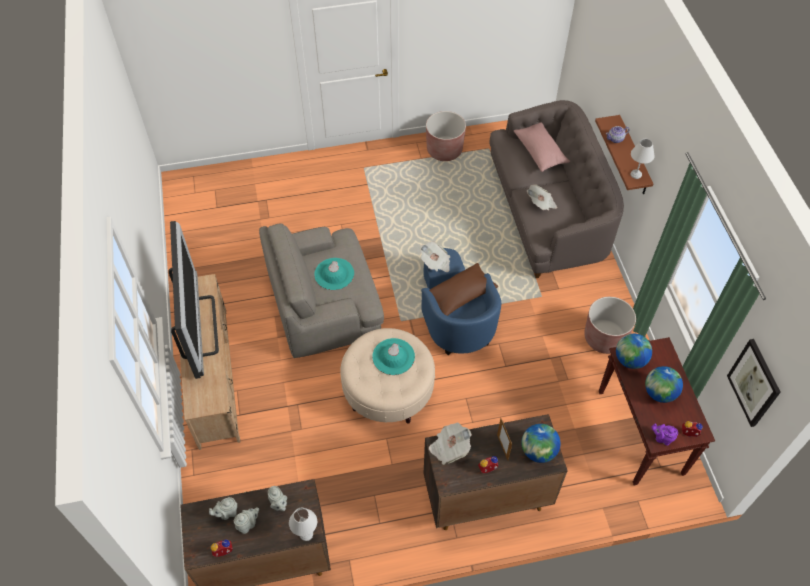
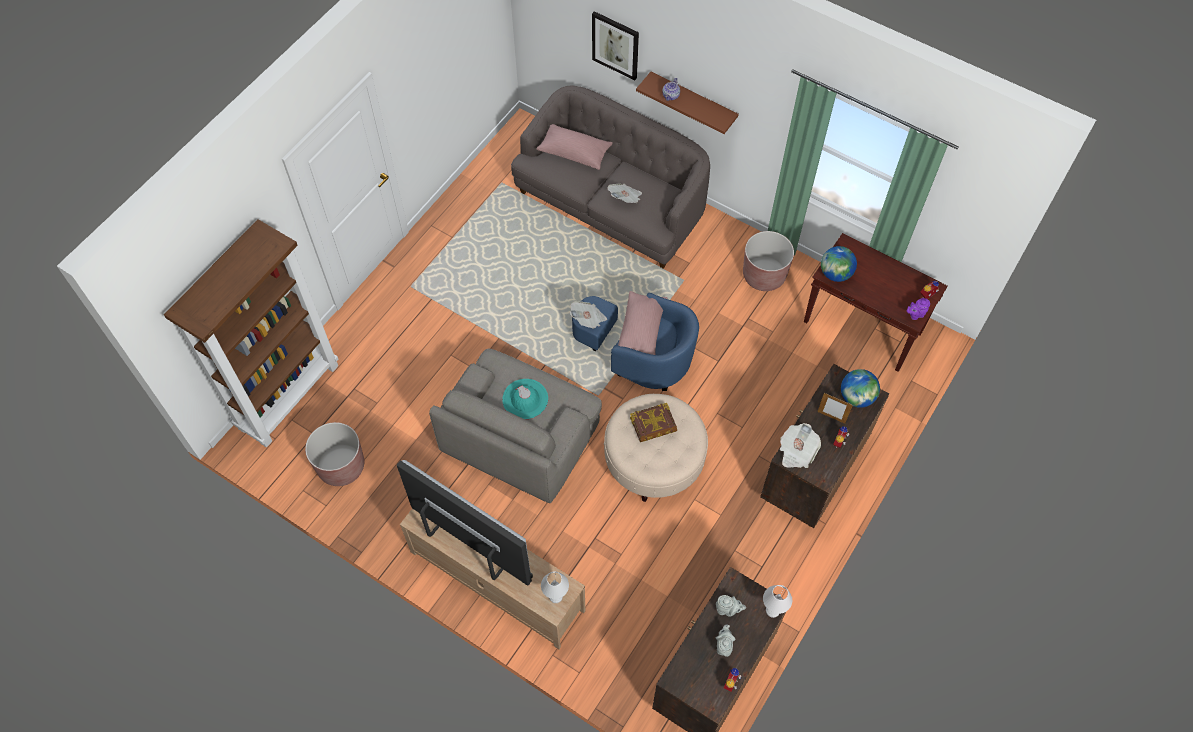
camera: 45 degrees left, 5 degrees up
grey teapot [209,497,237,520] -> none
turquoise hat [372,338,415,375] -> book [630,403,677,442]
brown planter [426,111,466,161] -> brown planter moved to [305,422,364,486]
brown pillow [429,263,498,316] -> pink pillow [618,291,667,355]
white table lamp [631,139,654,179] -> white table lamp moved to [541,571,569,603]
globe [645,366,683,403] -> none
picture [727,339,781,427] -> picture moved to [592,11,639,80]
none -> brown bookcase [164,219,338,448]

